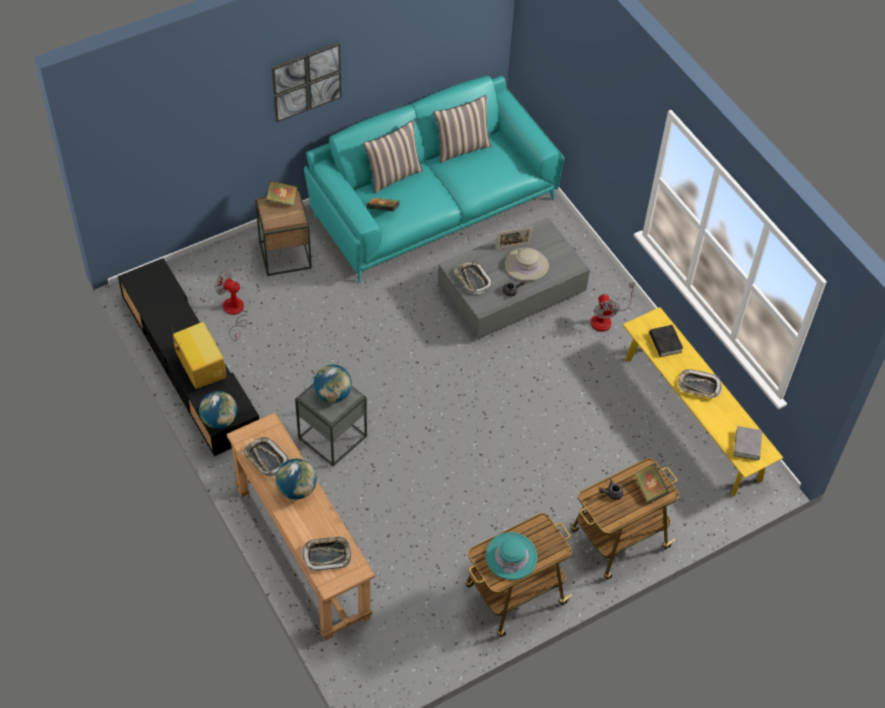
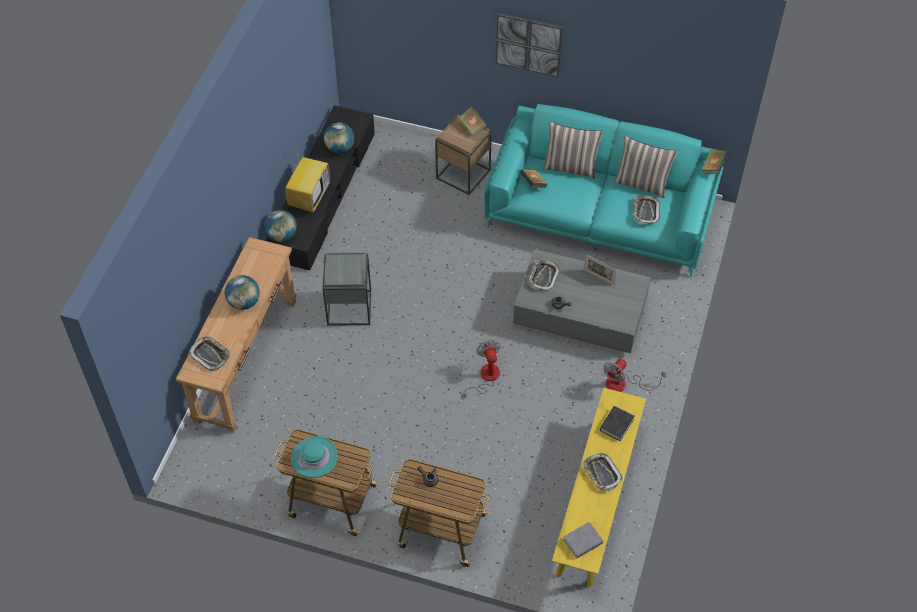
camera: 50 degrees right, 0 degrees up
fan [215,271,247,341] -> fan moved to [461,340,501,400]
tray [243,437,290,476] -> tray moved to [634,195,660,225]
globe [313,364,352,403] -> globe moved to [324,123,354,153]
beige hat [505,248,549,281] -> none
book [634,464,669,503] -> book moved to [702,150,728,174]

